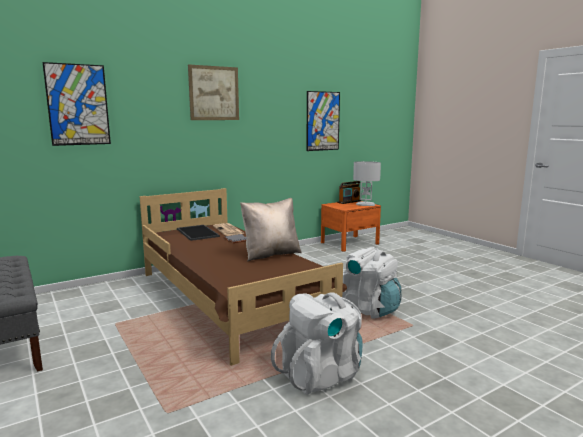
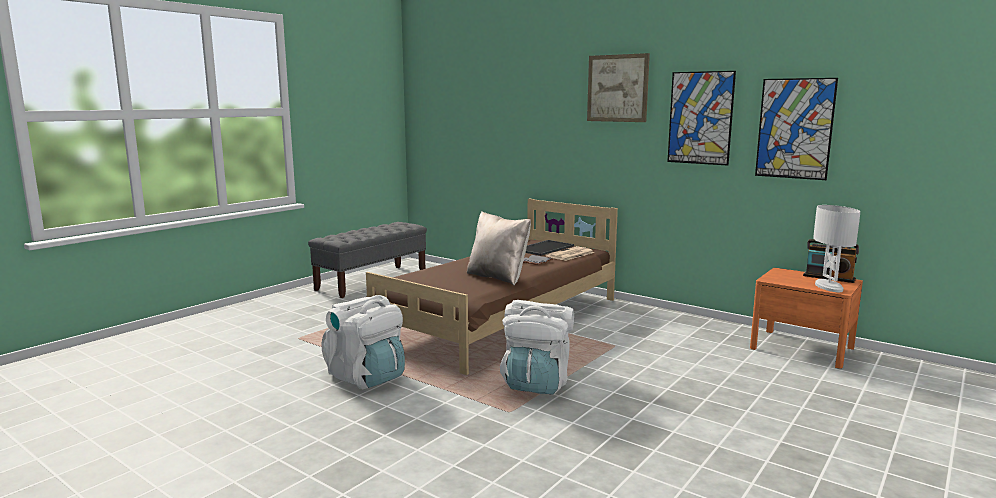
camera: 70 degrees right, 0 degrees up
picture [42,62,111,146] -> picture moved to [667,71,736,166]

